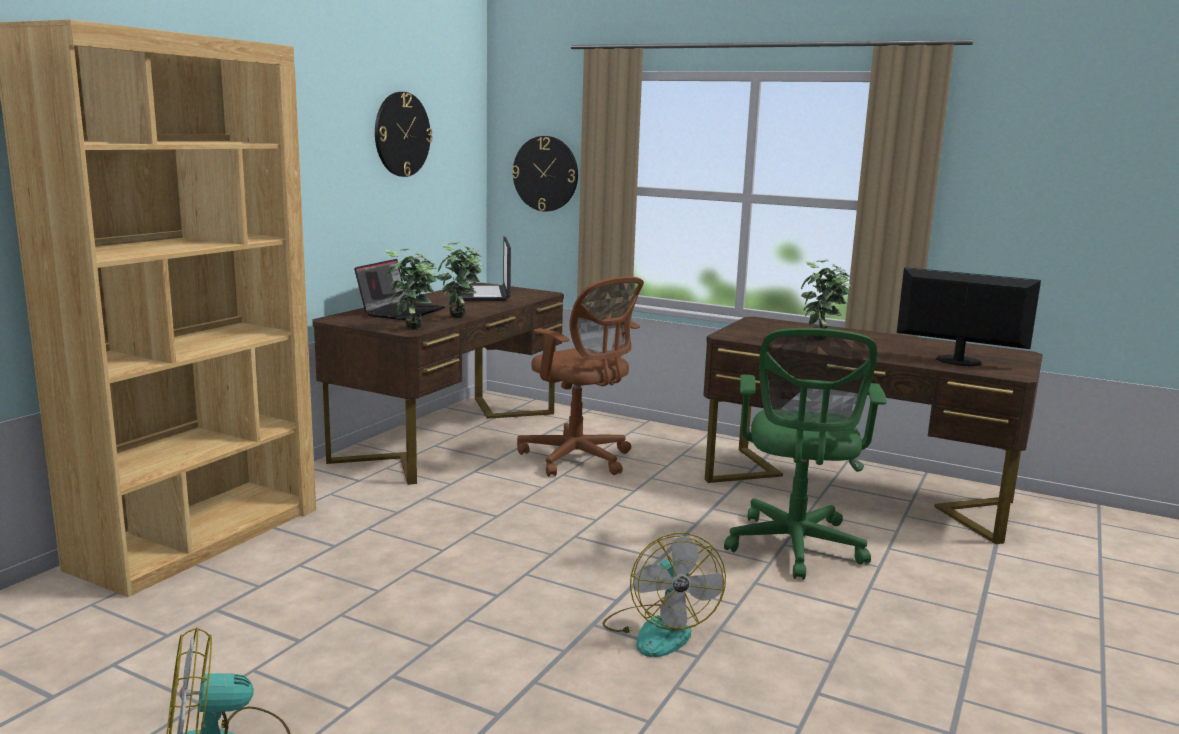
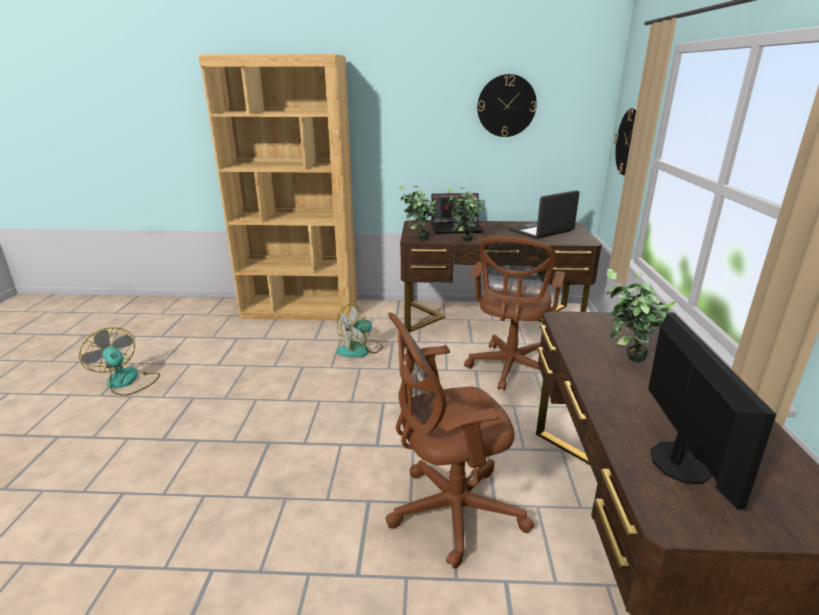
camera: 65 degrees right, 10 degrees up
fan [602,533,726,657] -> fan moved to [336,304,383,358]
green office chair [724,328,887,580] -> brown office chair [385,312,534,569]

